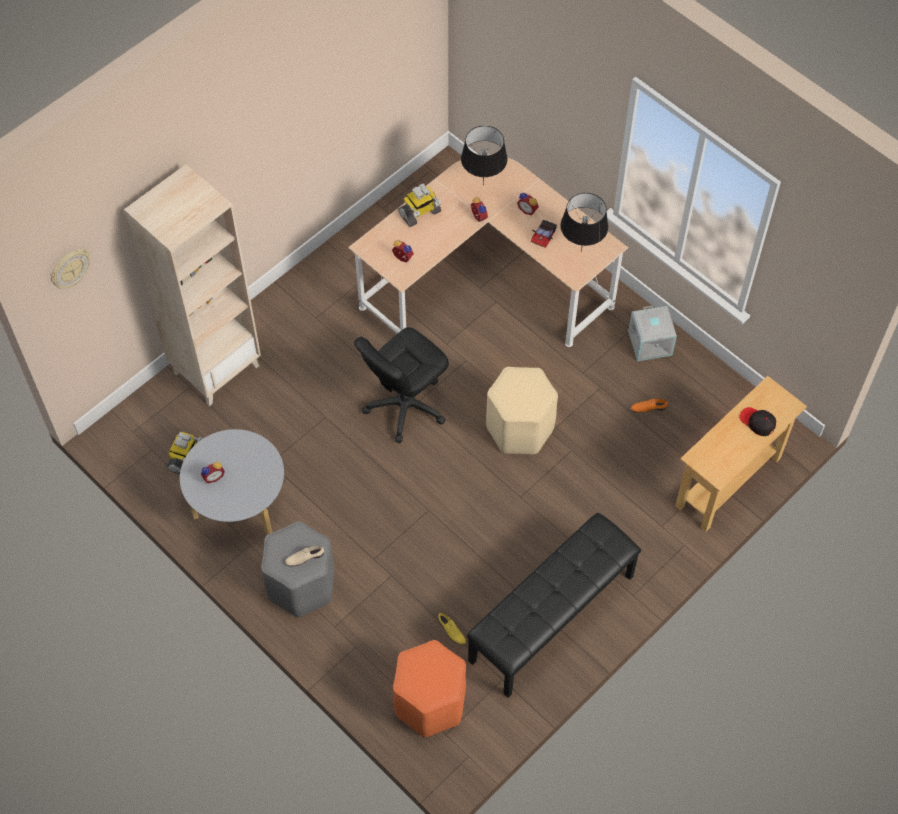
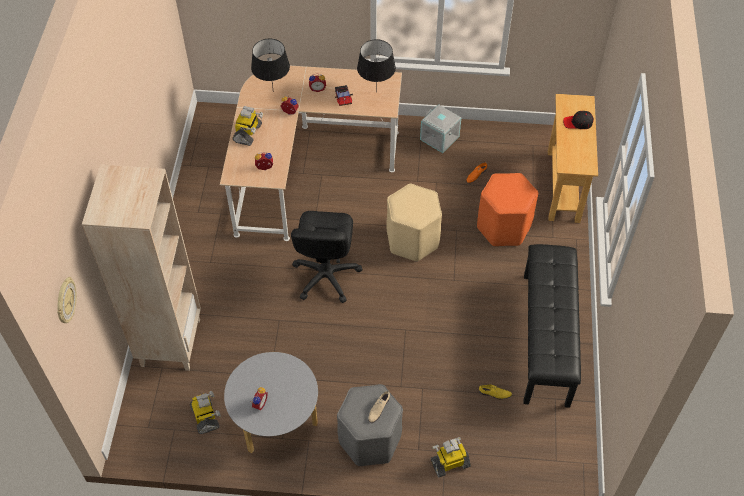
camera: 40 degrees left, 5 degrees down
orange stool [393,640,466,737] -> orange stool moved to [477,173,538,246]
none -> toy robot [431,437,471,477]

